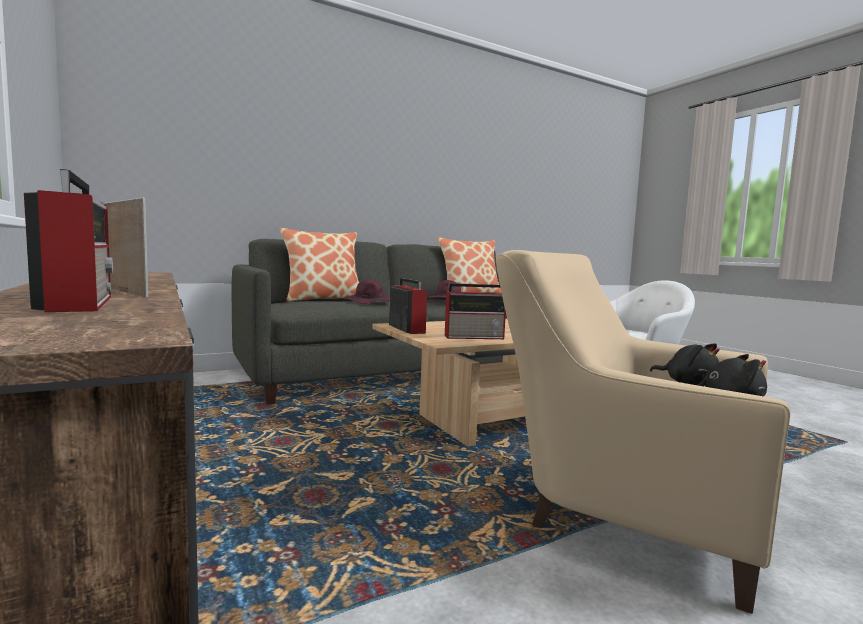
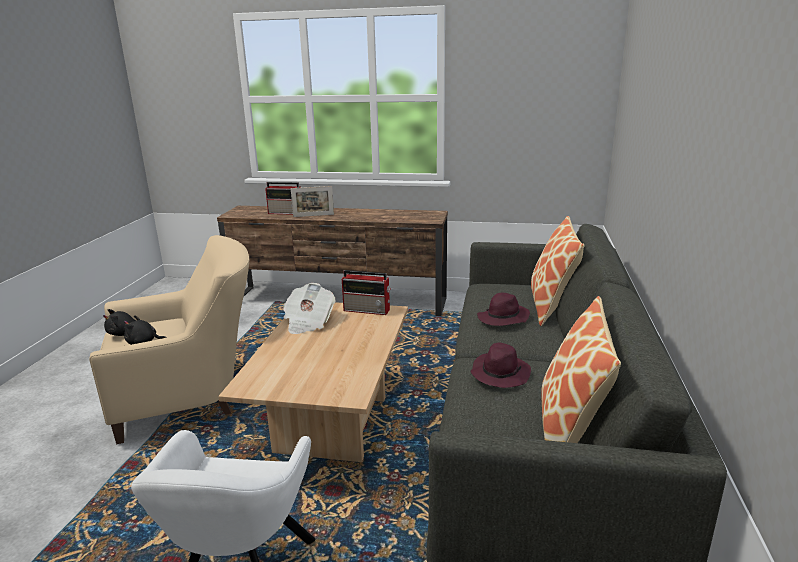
camera: 130 degrees right, 15 degrees up
radio [445,283,506,339] -> newspaper [283,283,336,334]

